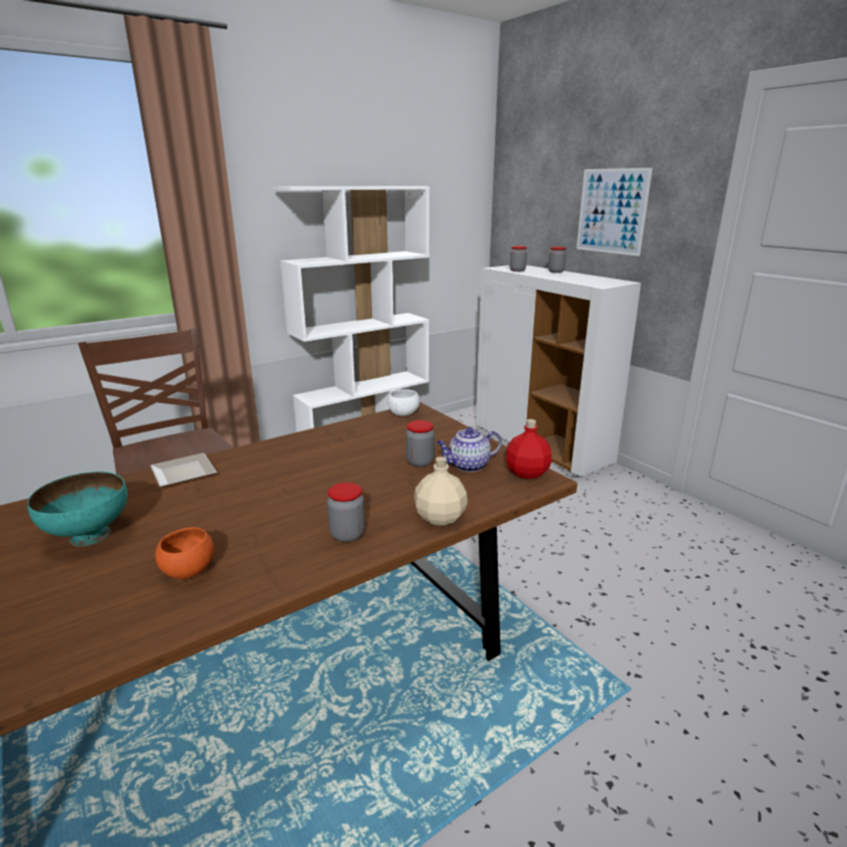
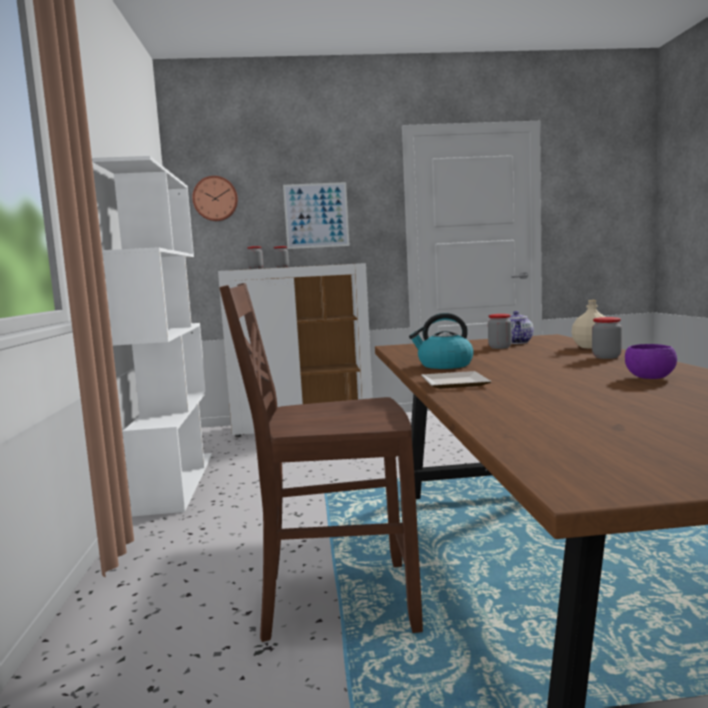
camera: 60 degrees left, 15 degrees down
turquoise bowl [27,472,128,546] -> none
orange bowl [155,527,214,579] -> purple bowl [625,344,677,379]
white bowl [387,389,420,416] -> none
red bottle [506,419,552,479] -> none
none -> wall clock [192,176,238,221]
none -> kettle [409,313,474,369]

